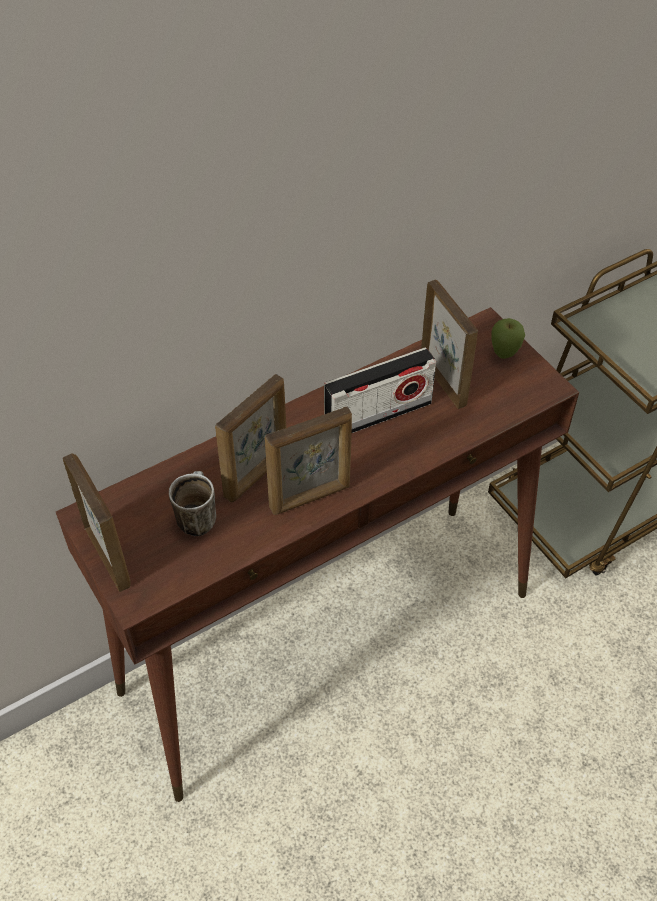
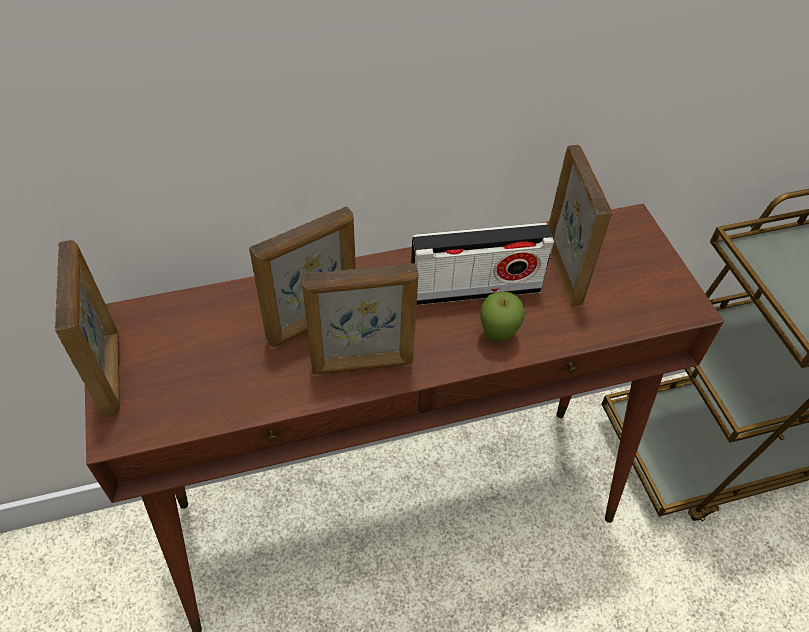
camera: 15 degrees right, 0 degrees up
mug [169,471,216,536] -> none
apple [491,318,525,359] -> apple moved to [480,292,525,342]

